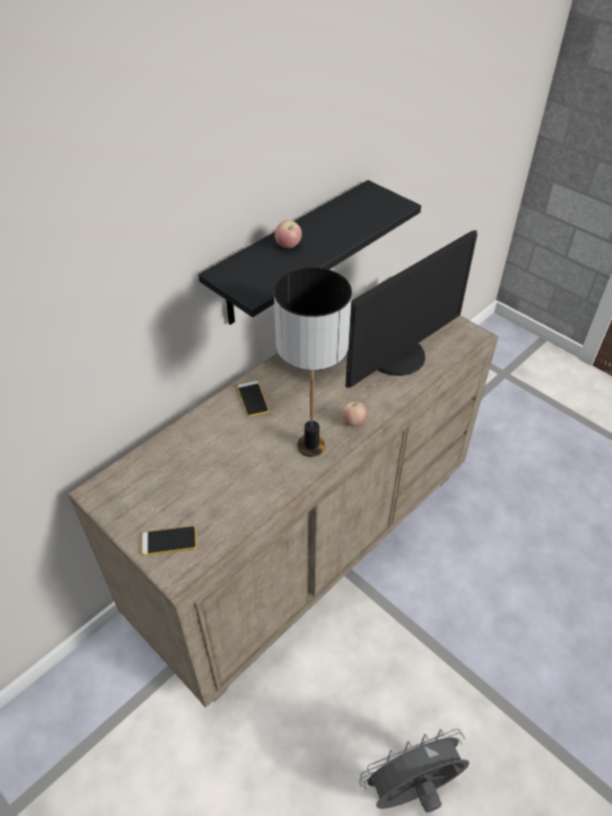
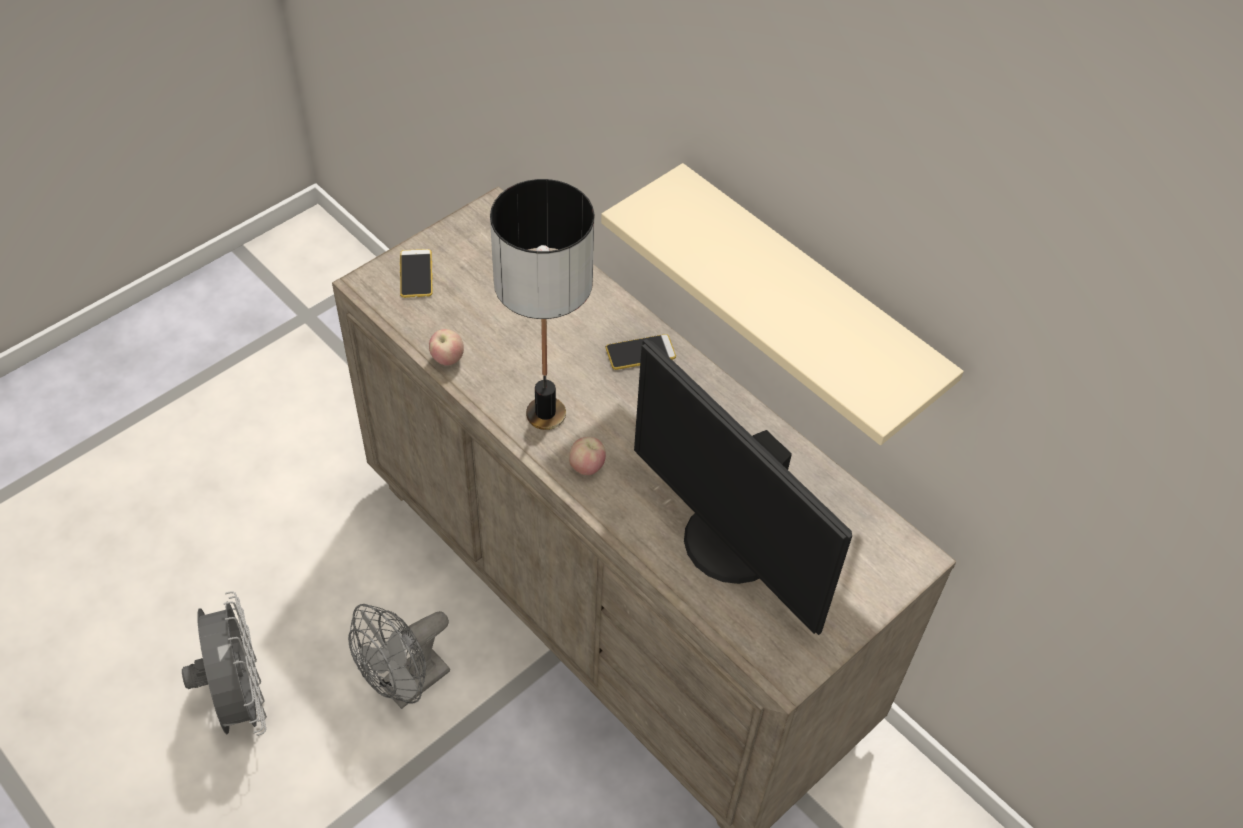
camera: 90 degrees right, 5 degrees up
black shelf [198,180,421,325] -> beige shelf [601,163,964,445]
apple [275,220,302,248] -> apple moved to [429,329,464,366]
none -> grey fan [348,604,450,709]

